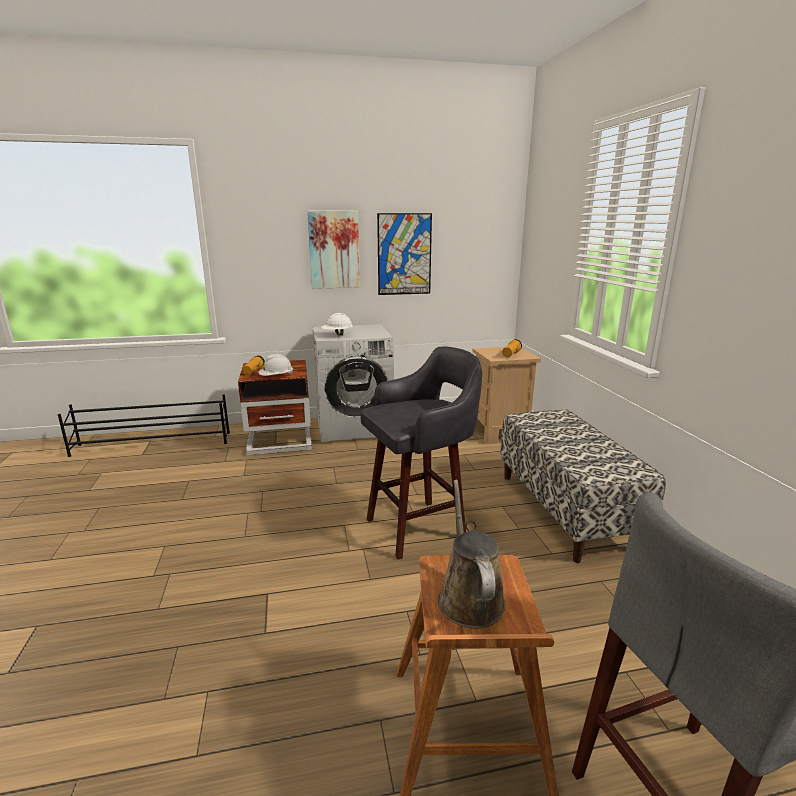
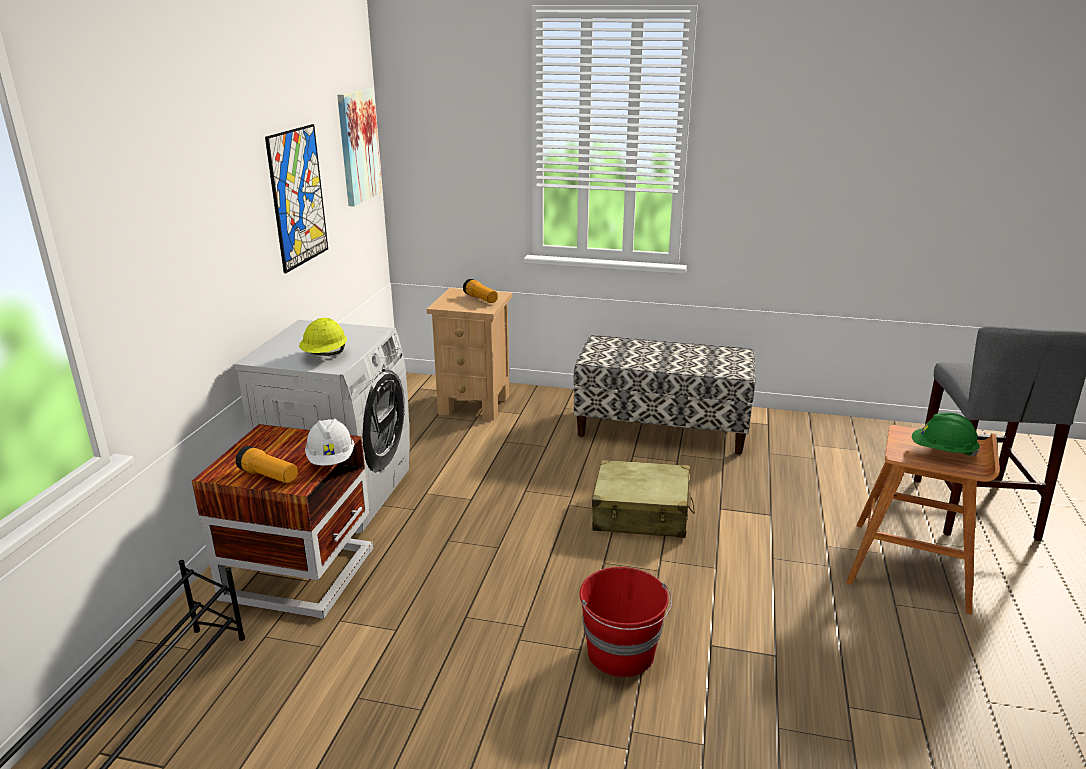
camera: 65 degrees left, 5 degrees up
picture [307,210,360,289] -> picture moved to [337,88,382,207]
white hard hat [321,313,353,336] -> yellow hard hat [299,318,347,356]
grey stool [360,347,482,560] -> beige suitcase [592,460,695,538]
brown watering can [438,480,506,629] -> green hard hat [912,412,980,456]
none -> red bucket [580,567,672,677]

